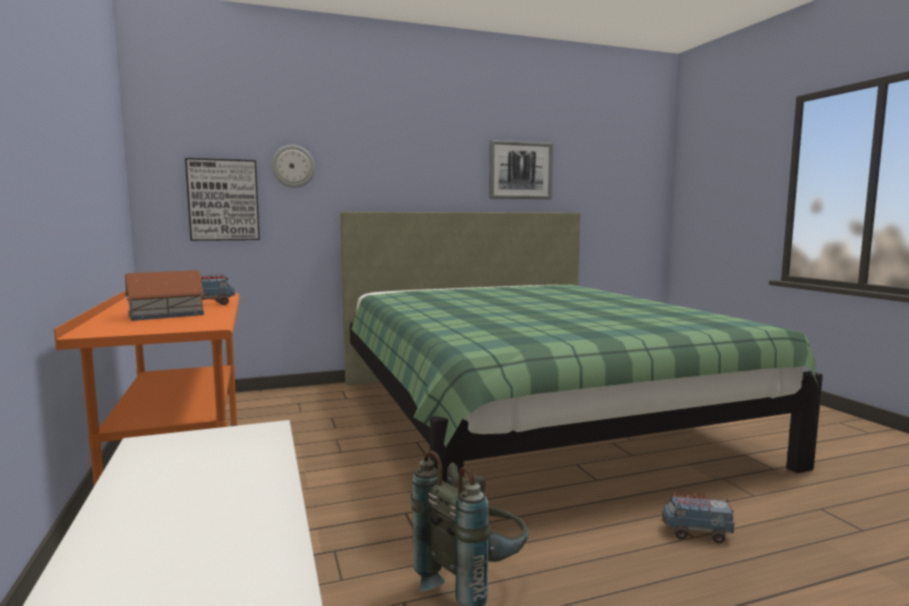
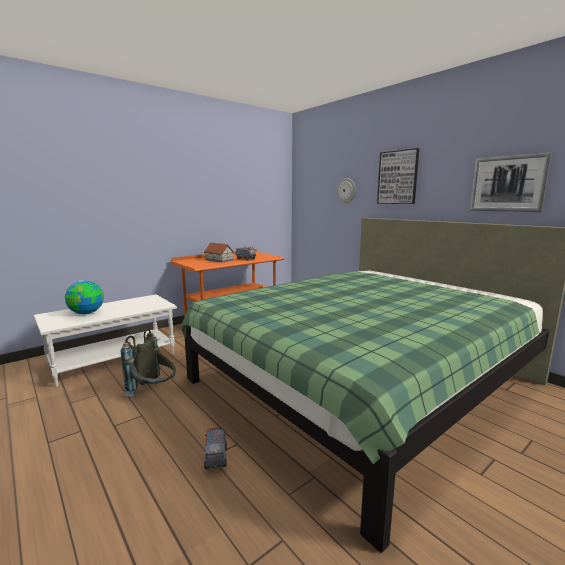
camera: 70 degrees right, 5 degrees up
picture [185,158,260,241] -> picture moved to [377,148,419,204]
none -> globe [65,280,104,314]

